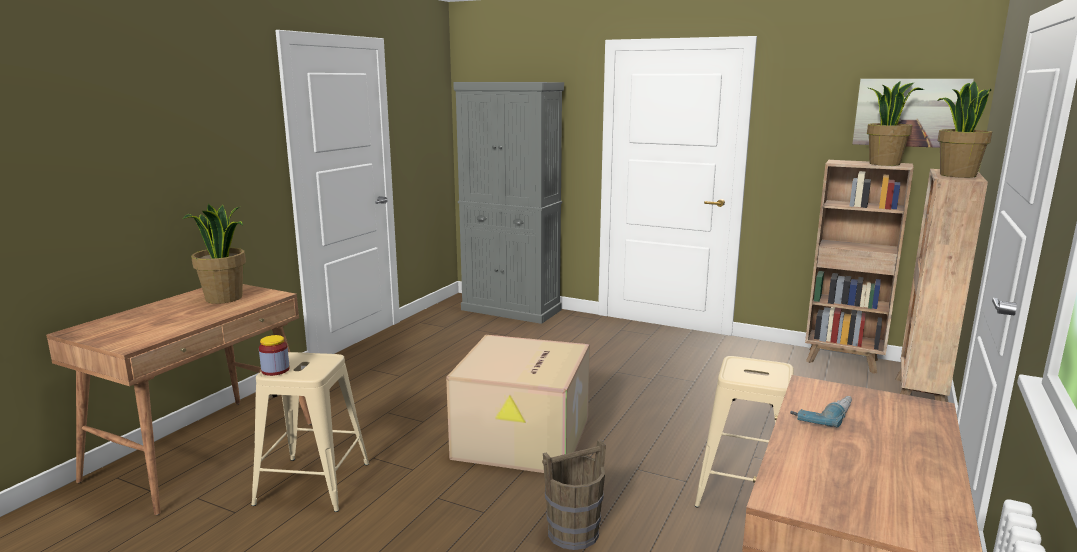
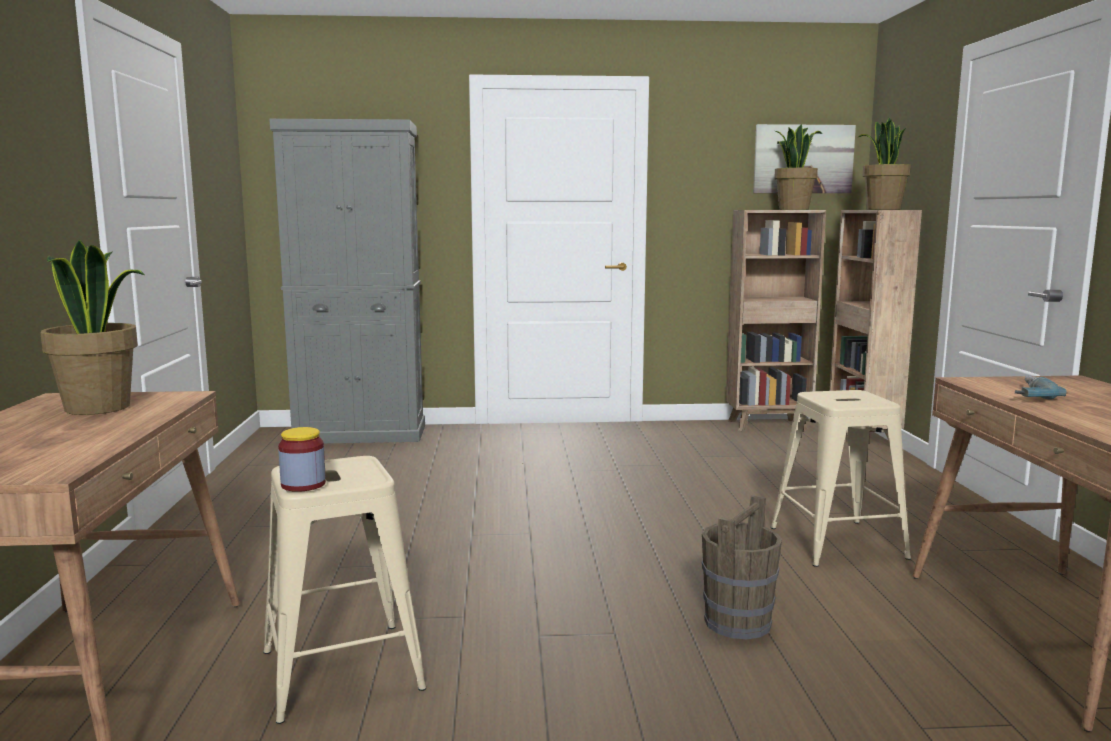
camera: 30 degrees left, 5 degrees down
cardboard box [446,335,590,473] -> none

